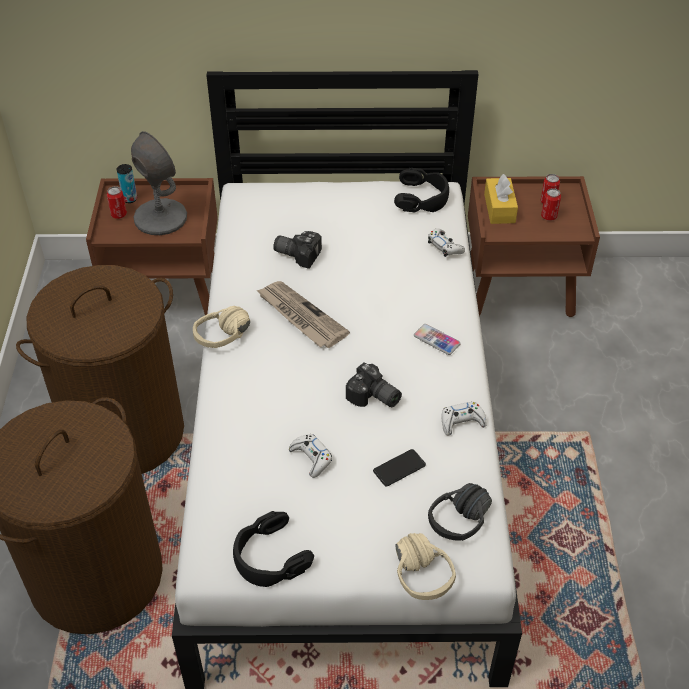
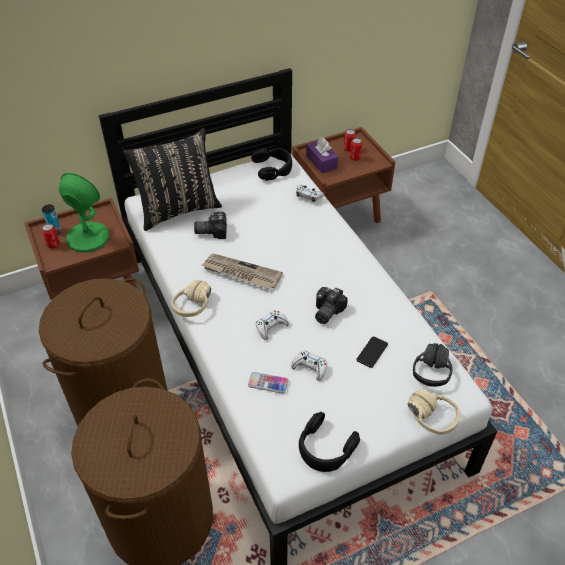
camera: 25 degrees left, 0 degrees up
grey table lamp [131,131,187,235] -> green table lamp [59,173,109,252]
camera [346,363,402,407] -> camera turned 105 degrees clockwise [315,287,348,324]
phone [414,324,461,355] -> phone moved to [248,372,288,393]
white game controller [441,402,487,436] -> white game controller moved to [256,310,289,340]
yellow tissue box [484,174,518,224] -> purple tissue box [306,137,338,173]
none -> black pillow [123,128,222,231]

